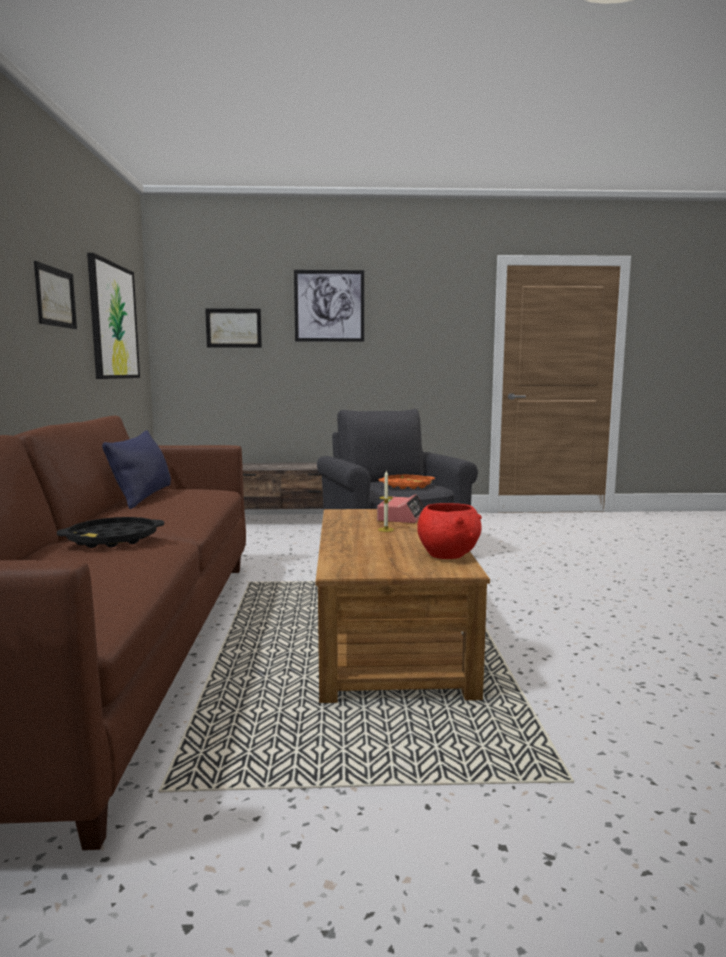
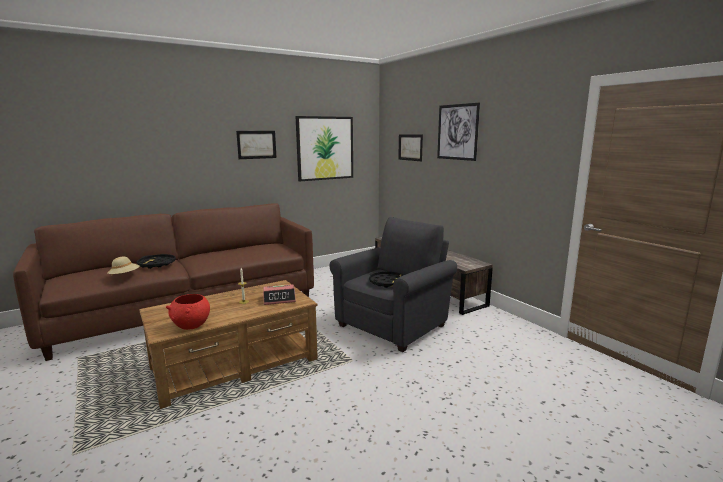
camera: 60 degrees right, 5 degrees up
blue pillow [102,430,171,509] -> none
orange tray [378,475,435,489] -> black tray [369,271,403,288]
none -> beige hat [107,257,140,275]

